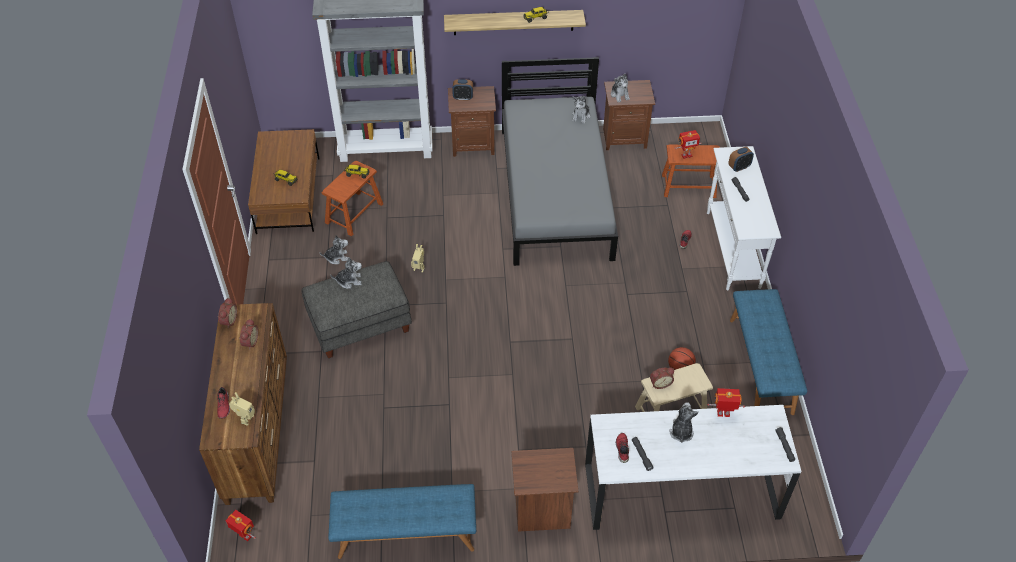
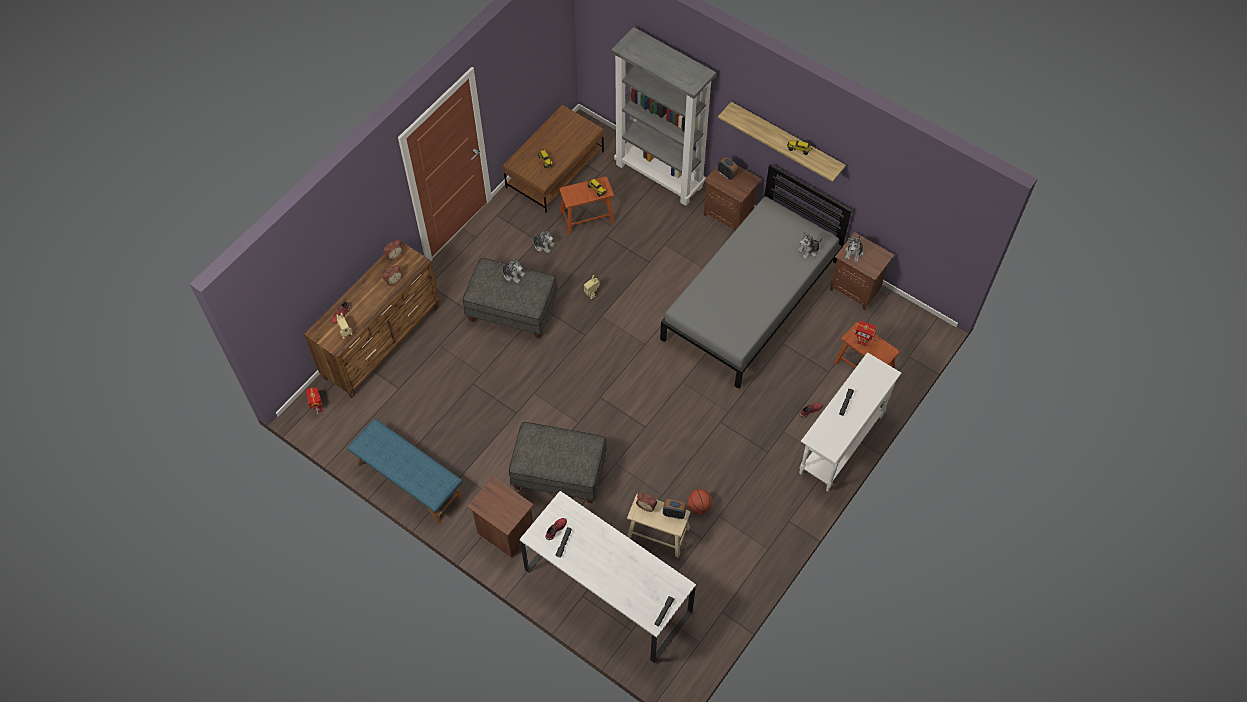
camera: 40 degrees right, 10 degrees up
plush toy [669,402,699,443] -> none
toy robot [707,388,745,417] -> none
alarm clock [728,147,754,172] -> alarm clock moved to [663,499,687,519]
blue bench [730,289,807,415] -> none
none -> grey ottoman [509,422,607,503]

